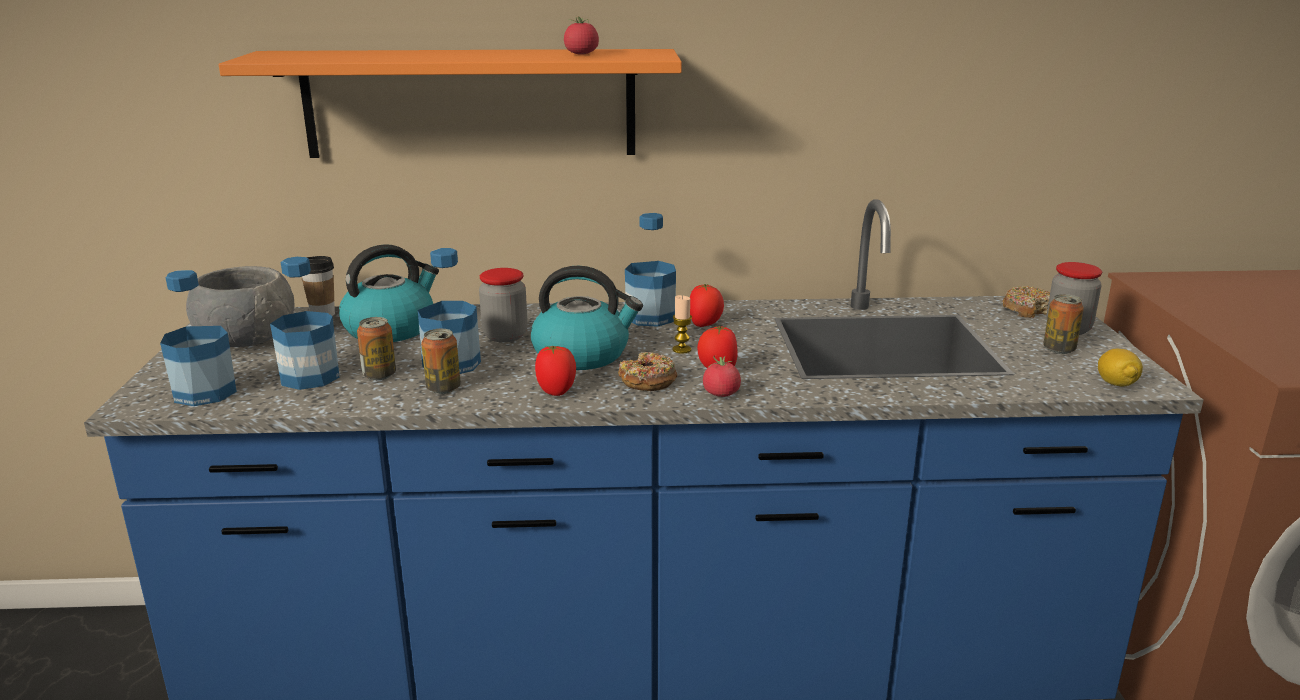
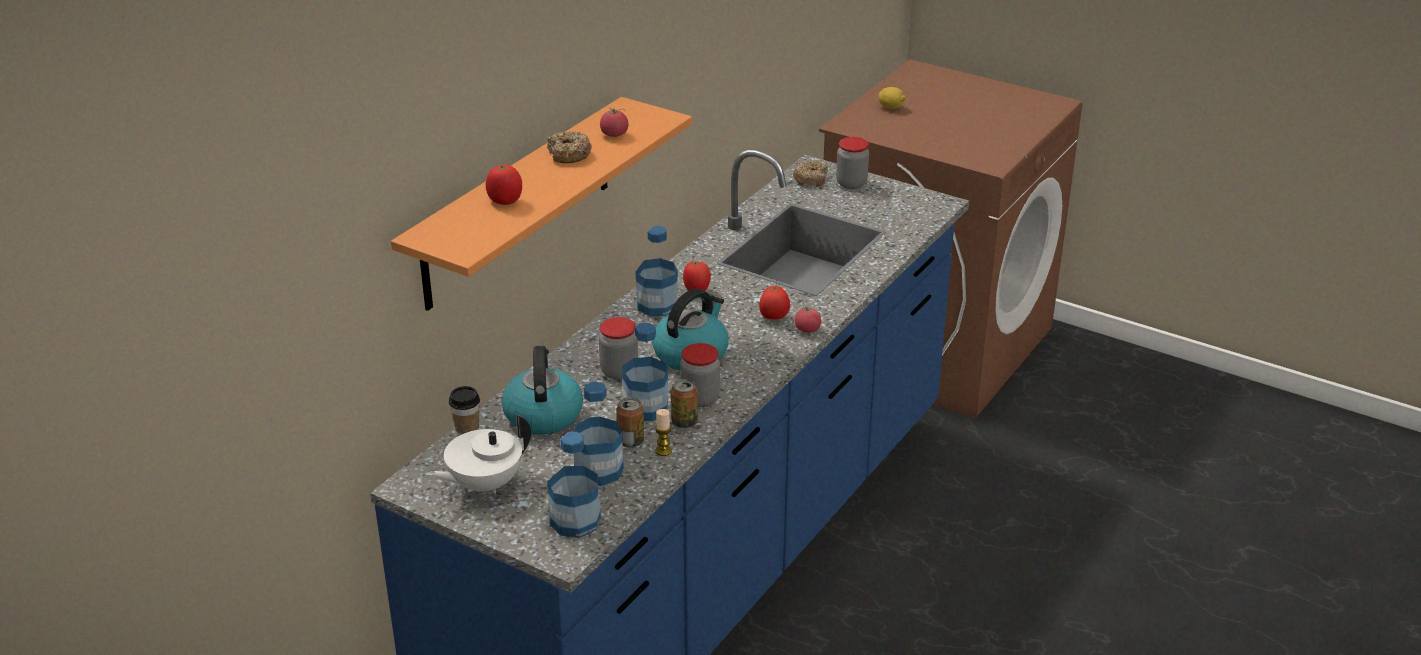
camera: 55 degrees left, 10 degrees up
grey bowl [186,266,295,347] -> white teapot [428,415,531,494]
tomato [535,346,576,396] -> tomato moved to [486,164,522,205]
donut [618,352,677,391] -> donut moved to [547,131,592,163]
candle [673,295,692,354] -> candle moved to [655,409,672,456]
can [1043,294,1084,354] -> none
lemon [1098,349,1143,387] -> lemon moved to [878,87,906,109]
none -> jar [680,343,720,407]

